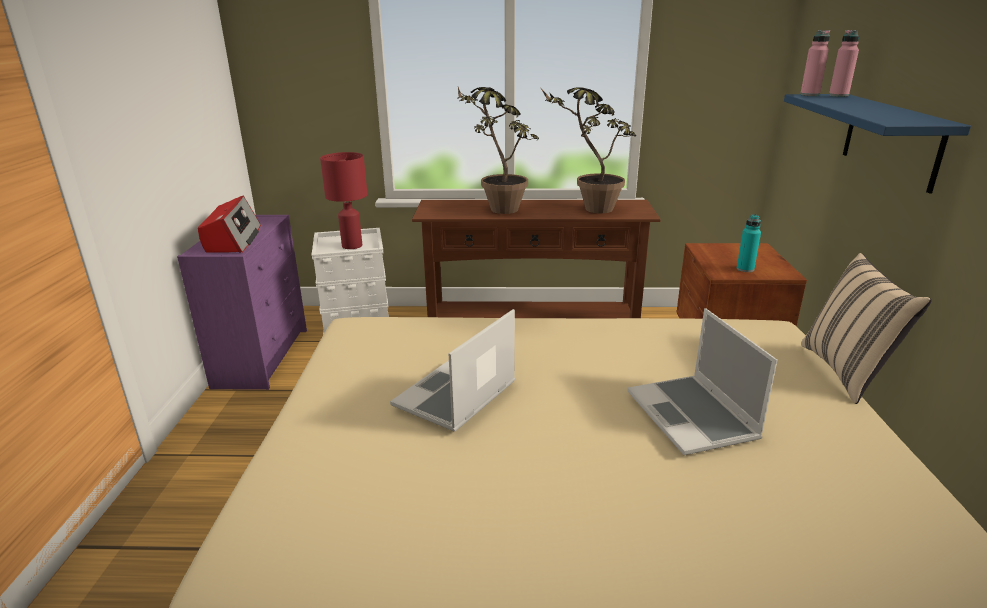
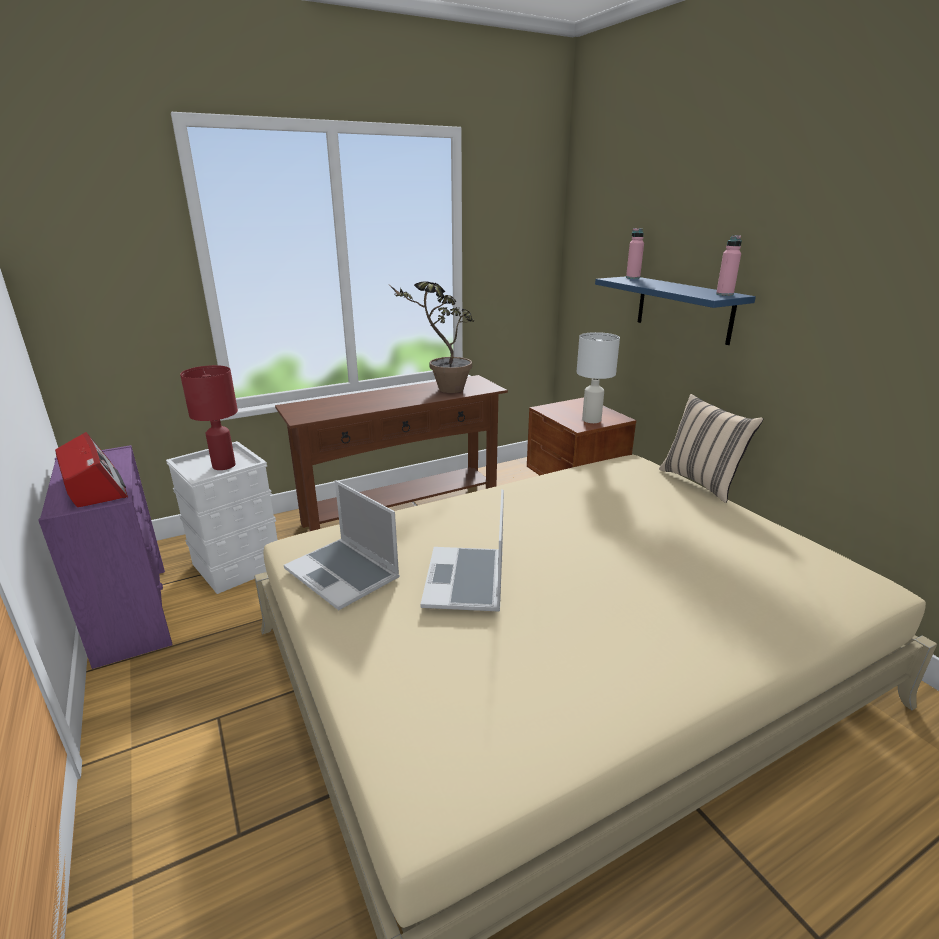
camera: 30 degrees left, 0 degrees up
potted plant [458,87,539,214] -> none
laptop [627,308,778,455] -> laptop moved to [284,480,400,610]
turquoise bottle [737,214,761,272] -> white table lamp [577,332,620,423]
pink bottle [800,30,830,96] -> pink bottle moved to [716,235,742,296]

